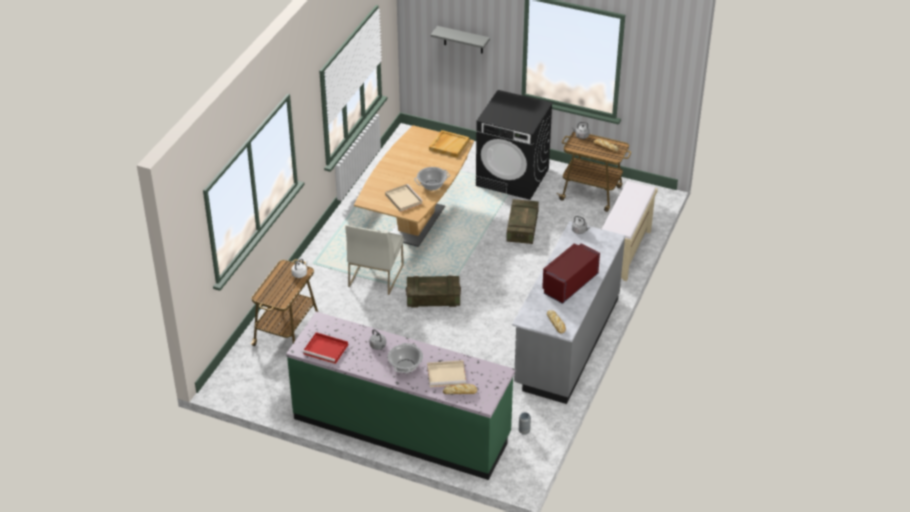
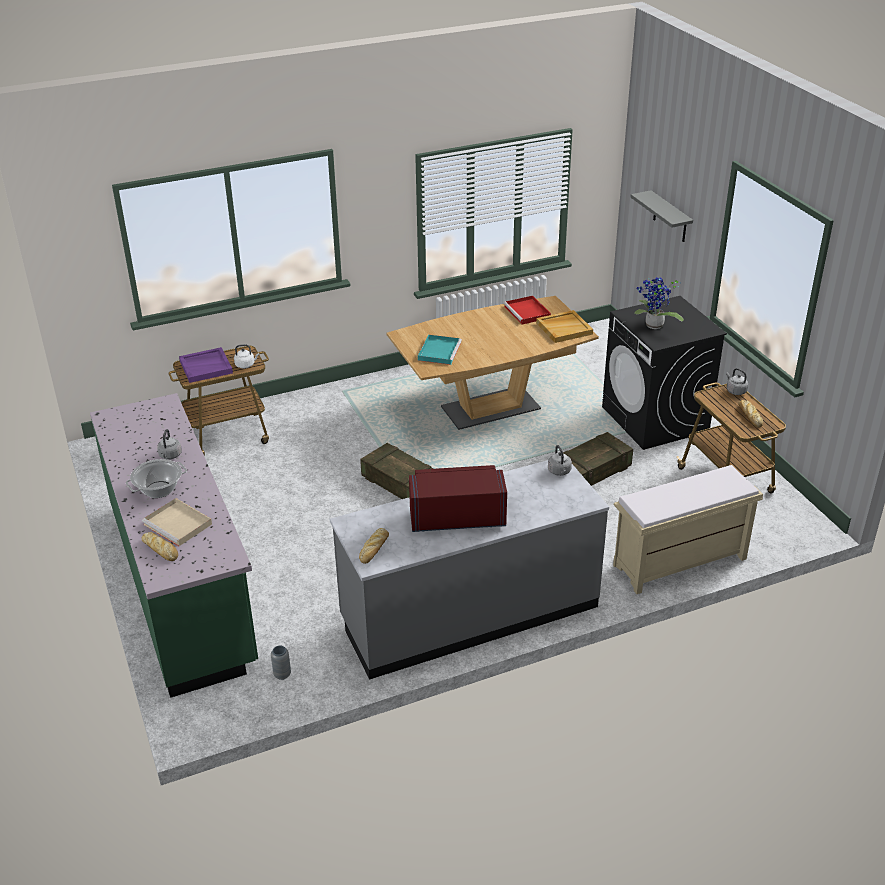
camera: 45 degrees right, 5 degrees down
red tray [303,332,348,364] -> red tray moved to [503,296,551,325]
white chair [345,225,404,295] -> none
beige tray [385,184,423,212] -> turquoise tray [418,335,462,365]
cooking pot [414,167,450,190] -> none
none -> purple tray [179,347,233,383]
none -> potted plant [634,277,684,329]

